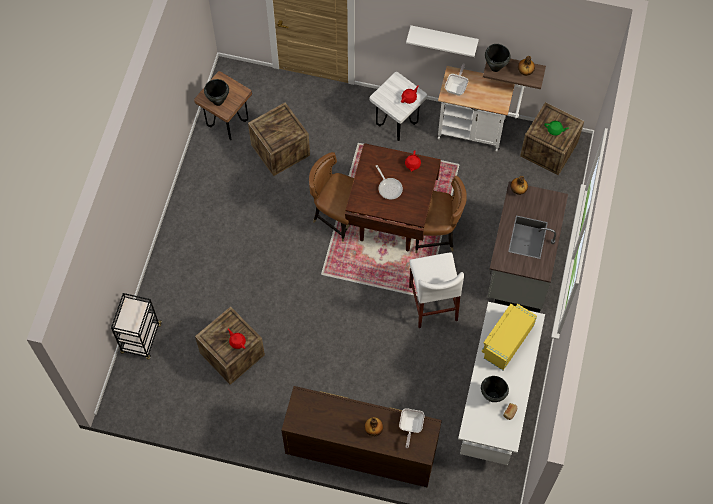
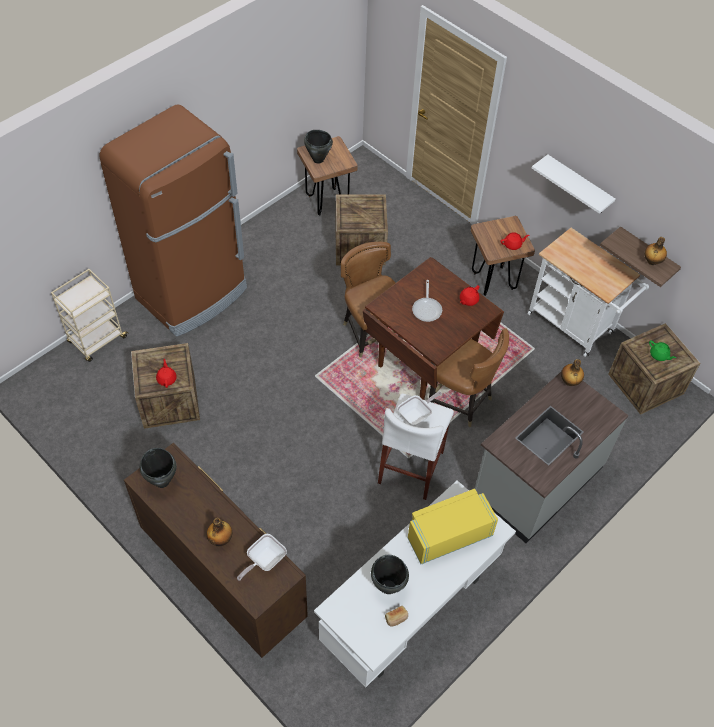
camera: 30 degrees right, 10 degrees down
black cart [111,293,162,359] -> beige cart [51,269,128,362]
white stool [369,72,427,141] -> brown stool [471,216,535,296]
frying pan [445,64,468,96] -> frying pan moved to [397,391,442,426]
black cooking pot [485,44,511,72] -> black cooking pot moved to [140,448,176,488]
none -> brown fridge [99,105,247,337]

